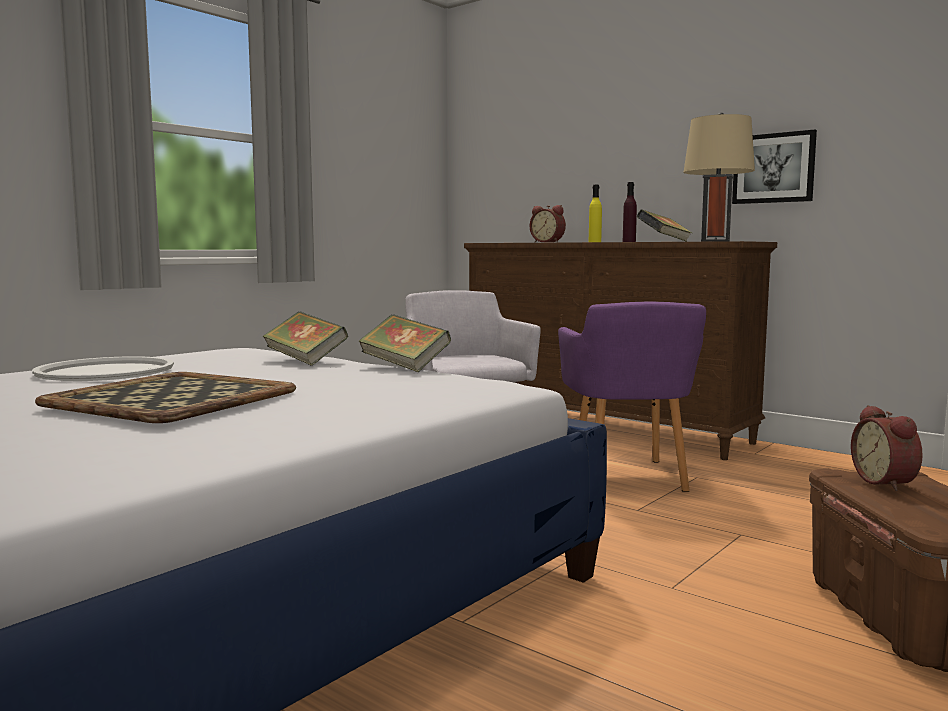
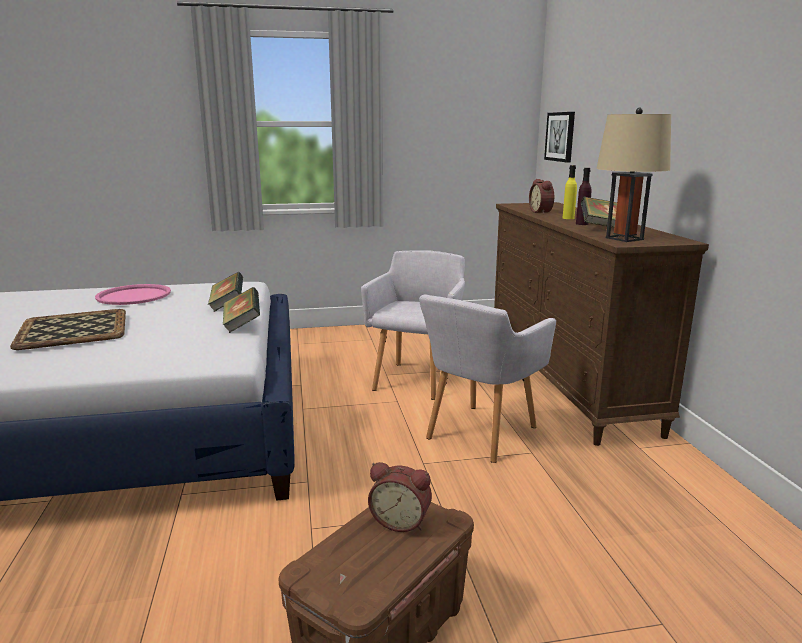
camera: 40 degrees right, 10 degrees up
white tray [32,356,174,381] -> pink tray [95,284,171,305]
purple armchair [558,302,706,492] -> grey armchair [419,294,556,463]
picture [732,130,817,204] -> picture moved to [544,112,575,162]
alarm clock [851,405,923,491] -> alarm clock turned 105 degrees counterclockwise [368,462,432,532]

